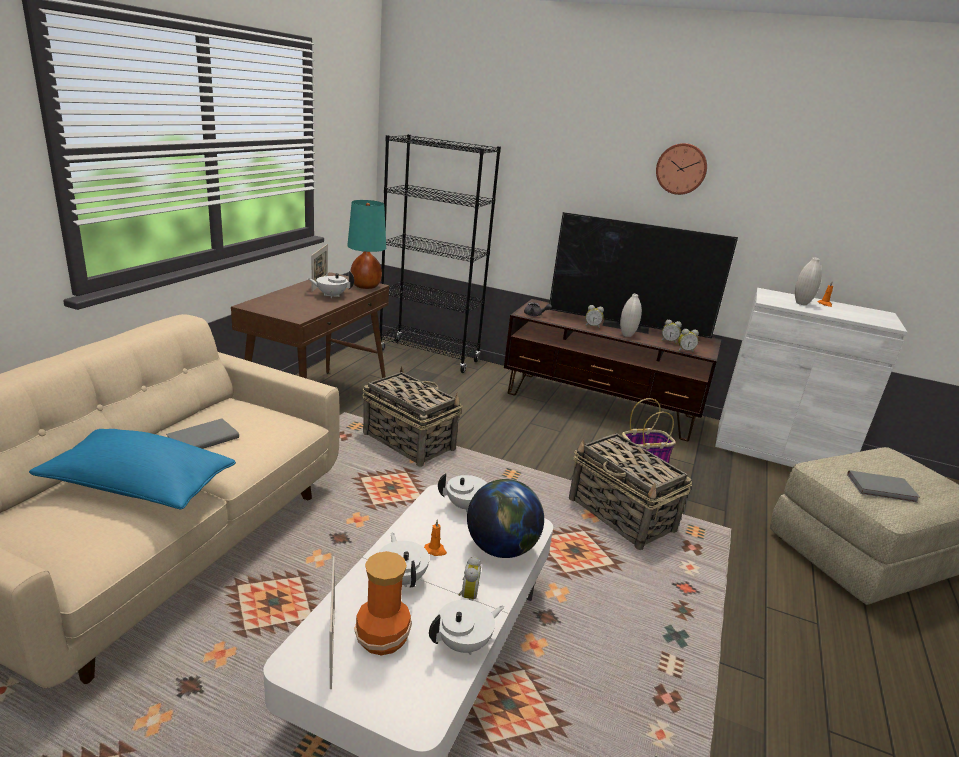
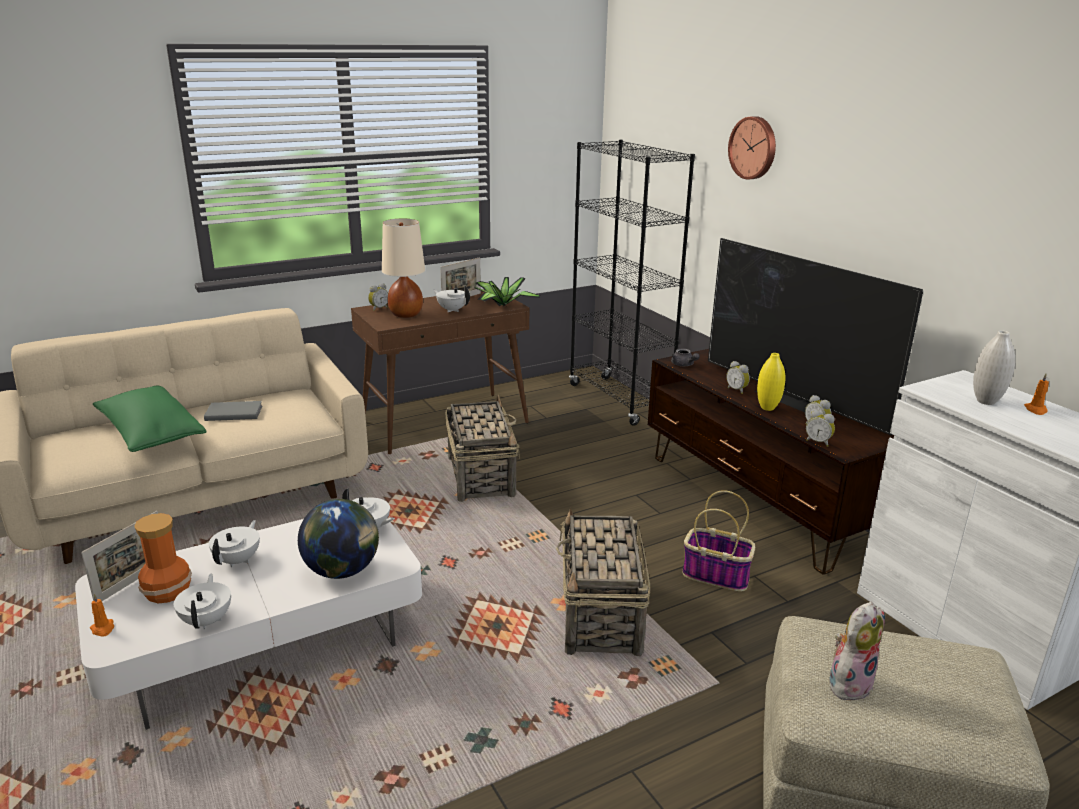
camera: 40 degrees right, 0 degrees up
blue pillow [29,429,236,509] -> green pillow [93,386,207,452]
turquoise table lamp [347,200,386,289] -> potted plant [474,277,541,306]
orange candle [424,519,447,556] -> orange candle moved to [90,594,114,637]
white teapot [429,600,504,655] -> white teapot turned 105 degrees counterclockwise [174,574,231,629]
alarm clock [458,556,481,601] -> alarm clock moved to [368,283,388,311]
white vase [620,294,642,337] -> yellow vase [757,353,785,411]
wall clock [656,143,707,195] -> wall clock moved to [728,116,776,180]
grey book [847,470,920,503] -> plush toy [829,602,885,701]
none -> beige table lamp [382,218,425,318]

